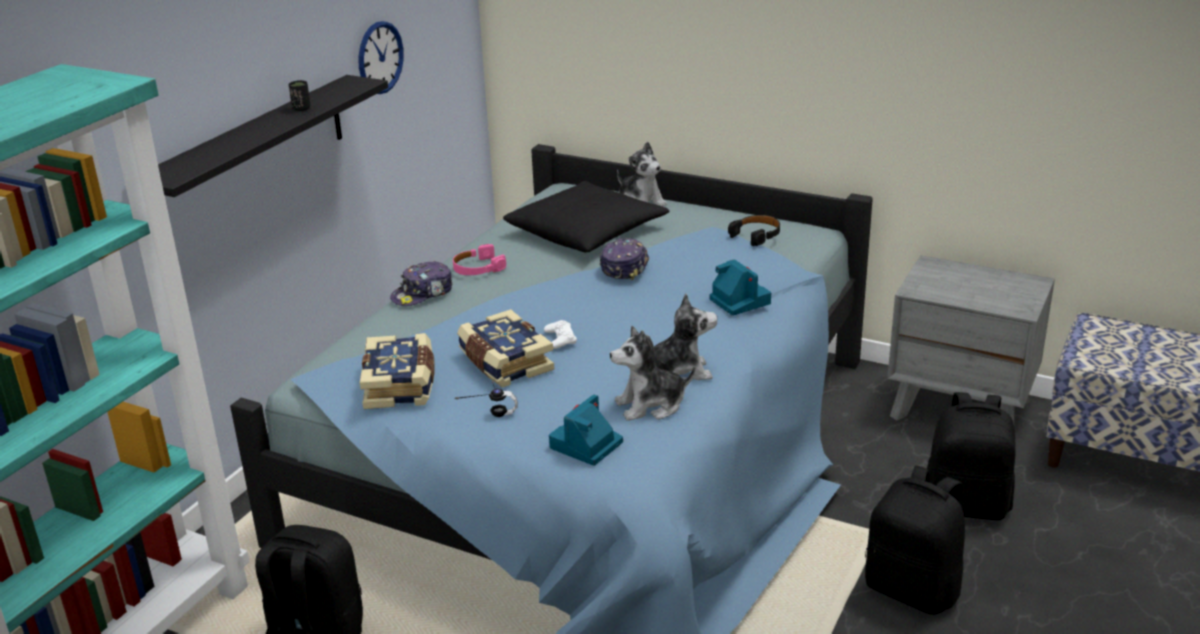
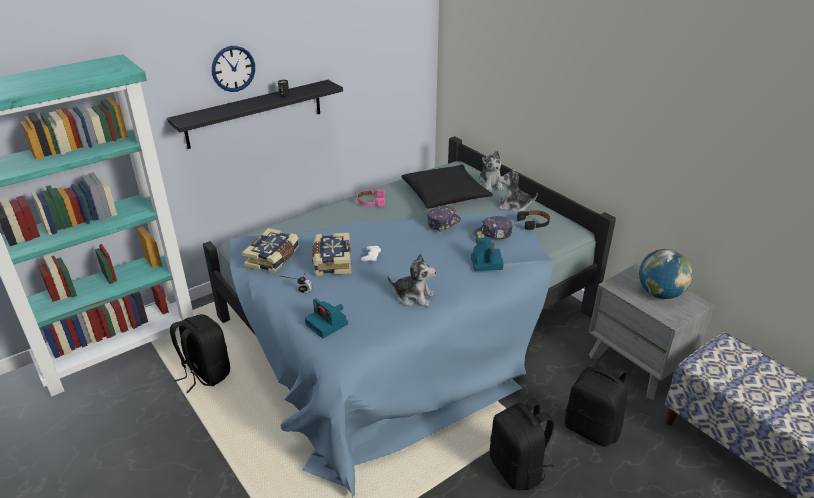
camera: 25 degrees right, 5 degrees up
wall clock [358,21,404,94] -> wall clock moved to [212,46,255,92]
cap [390,261,452,306] -> cap moved to [473,216,513,240]
camera [549,395,623,466] -> camera turned 105 degrees counterclockwise [305,298,348,338]
plush toy [610,326,695,421] -> plush toy moved to [498,168,538,212]
none -> globe [639,249,693,299]

